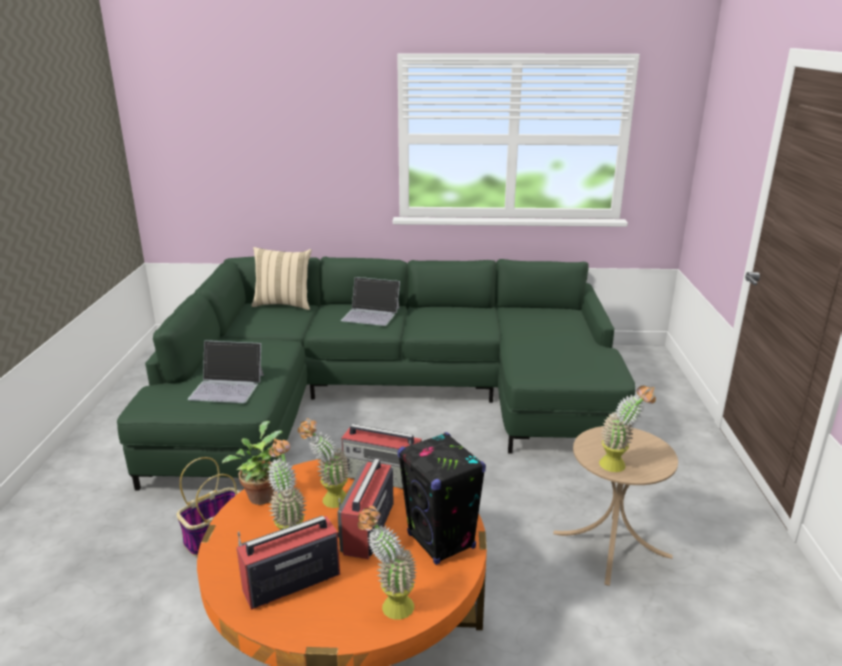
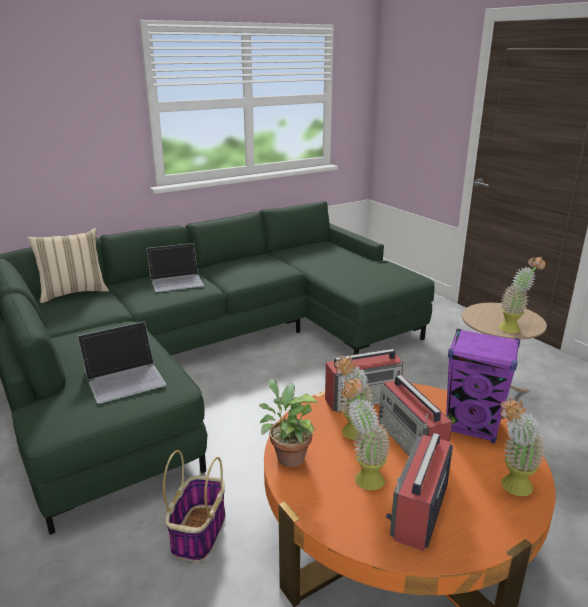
camera: 35 degrees left, 0 degrees up
black speaker [398,432,486,565] -> purple speaker [446,329,520,443]

